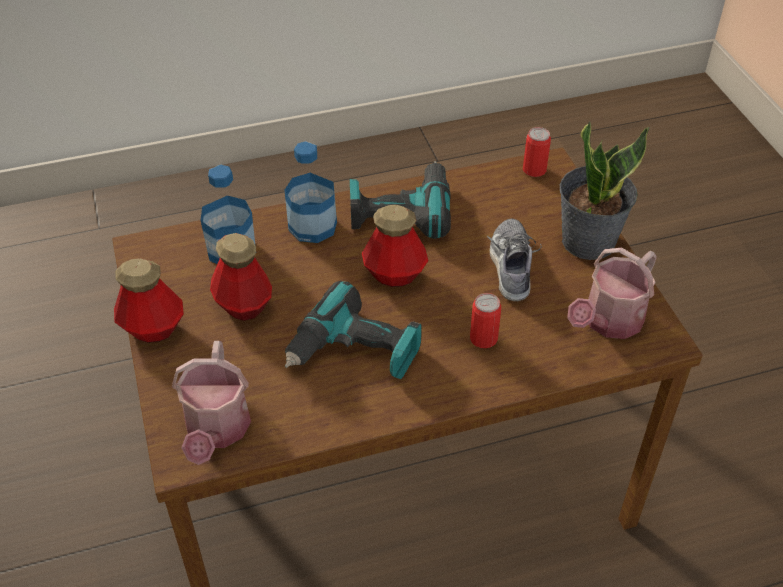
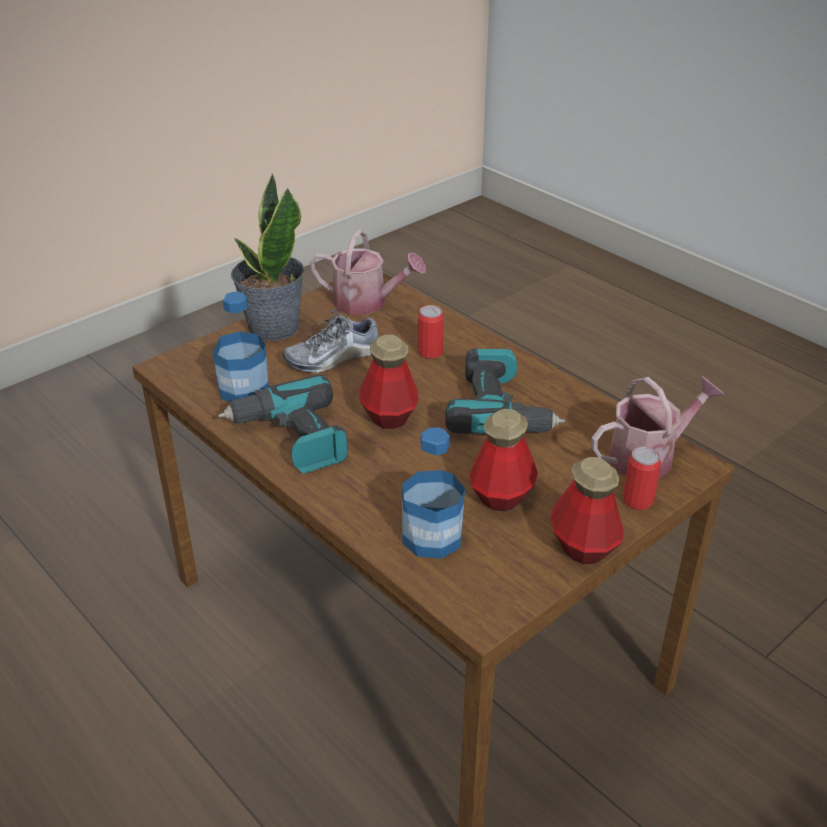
camera: 115 degrees left, 10 degrees down
bottle [284,141,337,243] -> bottle moved to [213,292,269,402]
can [523,127,551,177] -> can moved to [623,447,661,510]

